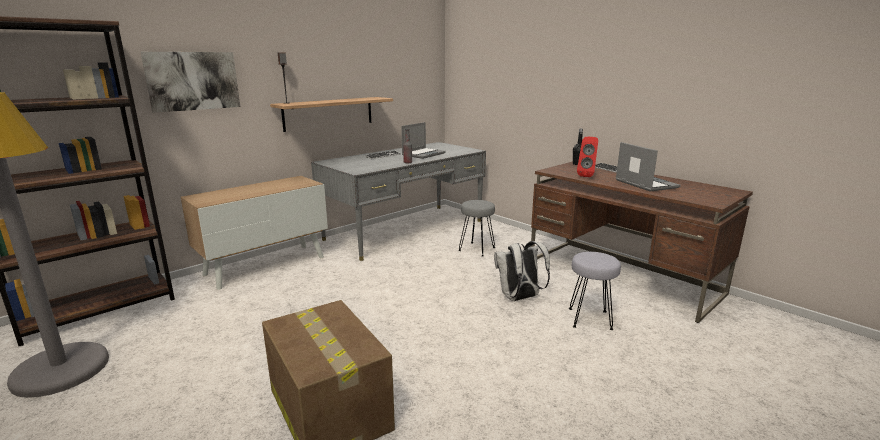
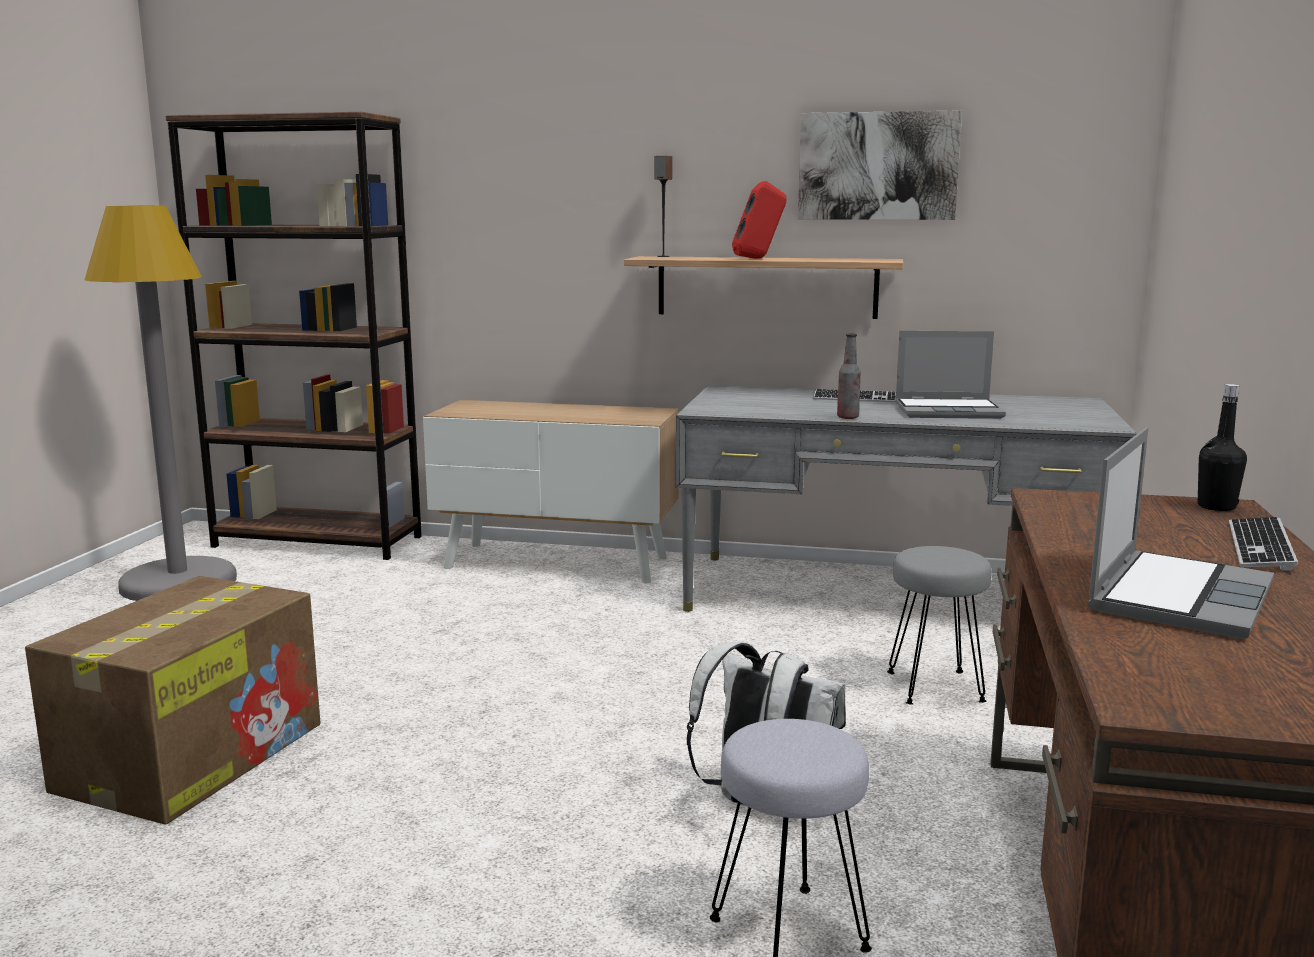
camera: 55 degrees right, 5 degrees down
picture [141,52,240,113] -> picture moved to [798,110,962,220]
red speaker [577,137,598,177] -> red speaker moved to [732,181,786,259]

